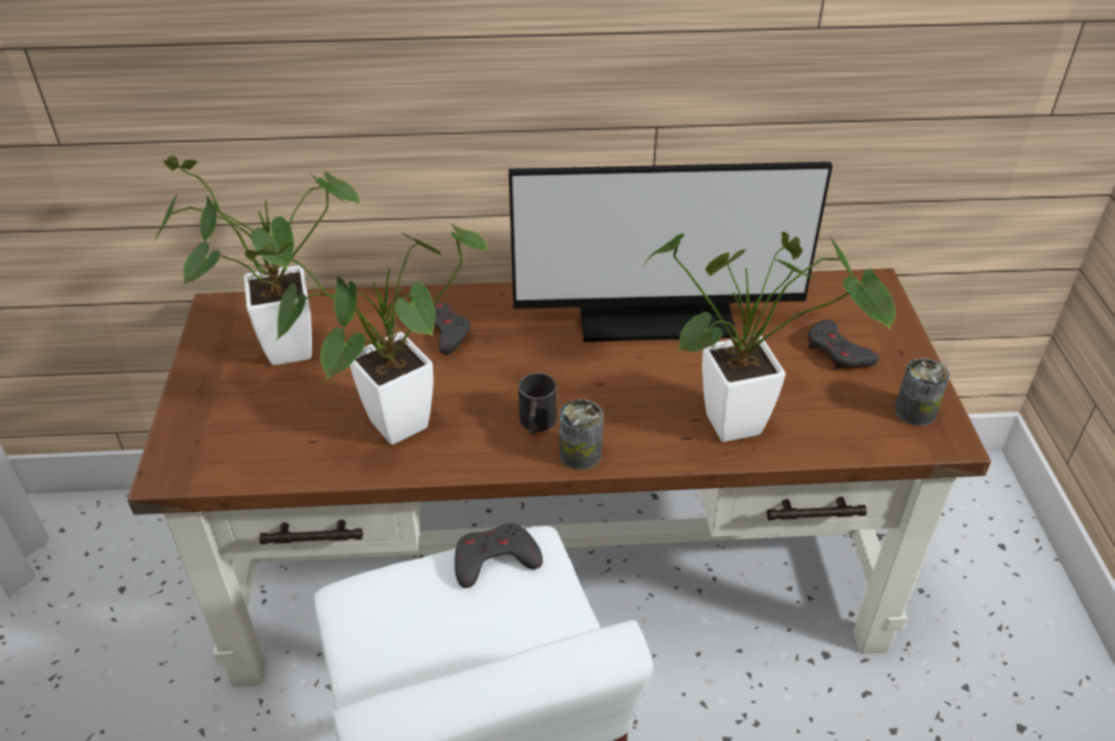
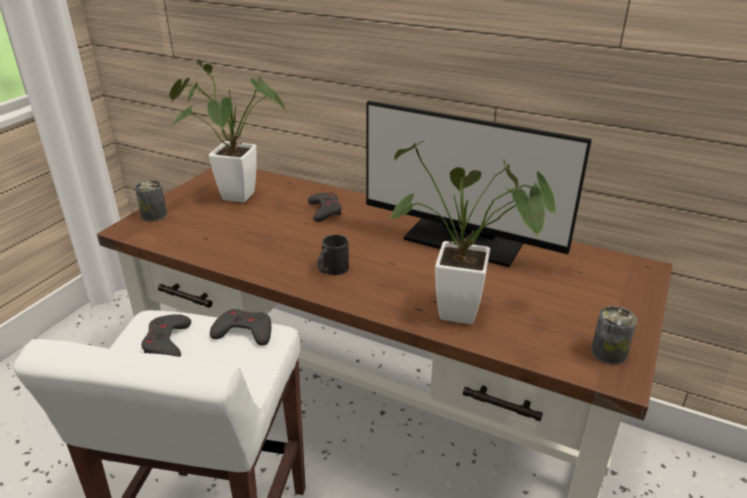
camera: 30 degrees right, 10 degrees down
potted plant [245,224,489,445] -> none
can [559,399,603,470] -> can moved to [135,180,167,222]
grey game controller [808,320,879,370] -> grey game controller moved to [141,314,191,357]

